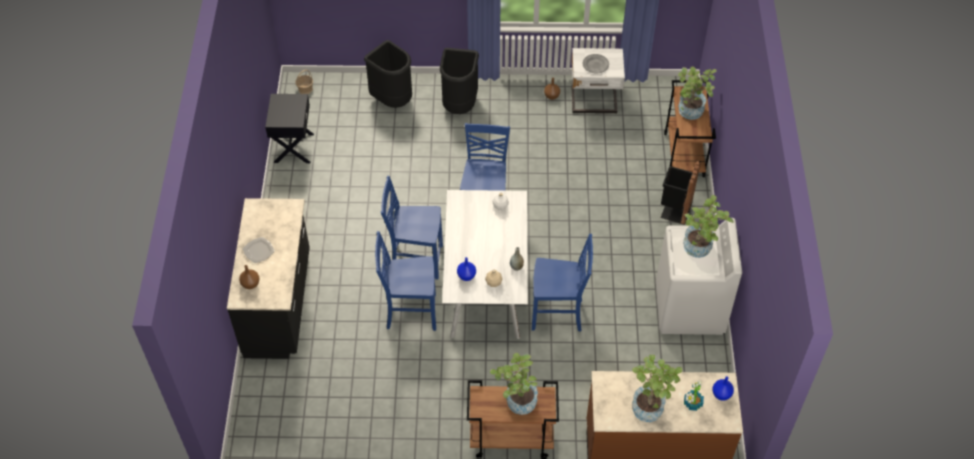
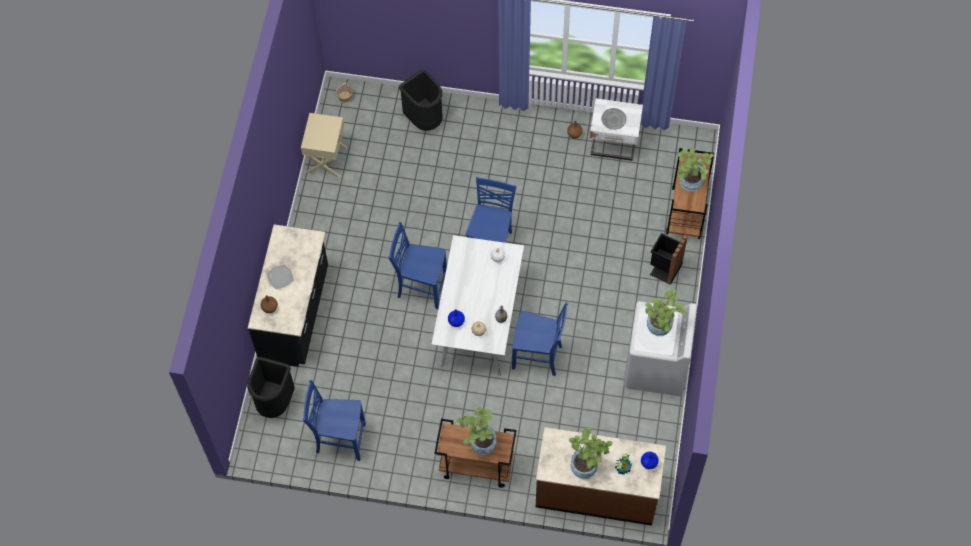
camera: 10 degrees right, 10 degrees up
black nightstand [265,94,314,163] -> beige nightstand [301,113,347,177]
blue chair [375,231,436,331] -> blue chair moved to [303,380,366,461]
black trash can [440,48,479,114] -> black trash can moved to [247,357,295,418]

